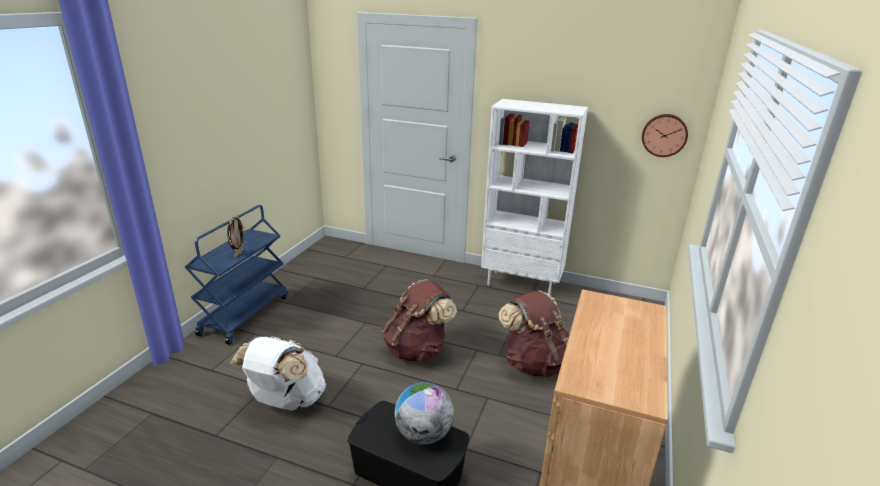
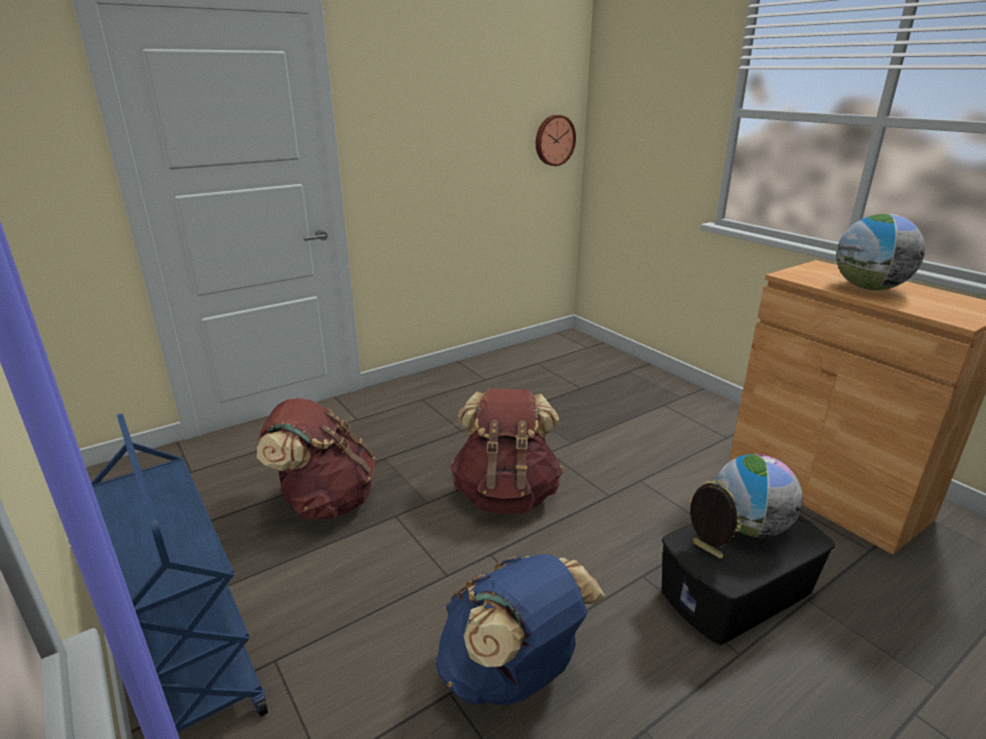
camera: 55 degrees left, 0 degrees up
picture frame [227,216,245,257] -> picture frame moved to [689,480,742,558]
white backpack [230,336,326,411] -> blue backpack [436,554,606,705]
white bookcase [481,99,588,295] -> none
brown backpack [498,291,569,378] -> brown backpack moved to [257,398,375,519]
none -> globe [836,214,925,290]

